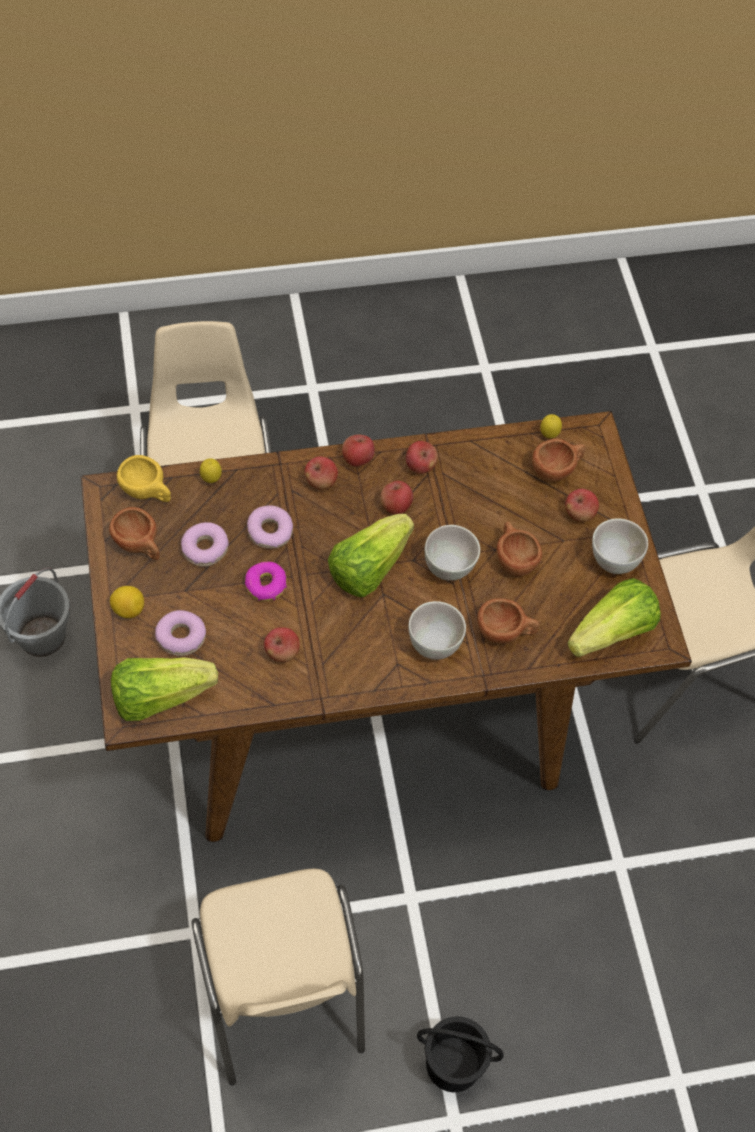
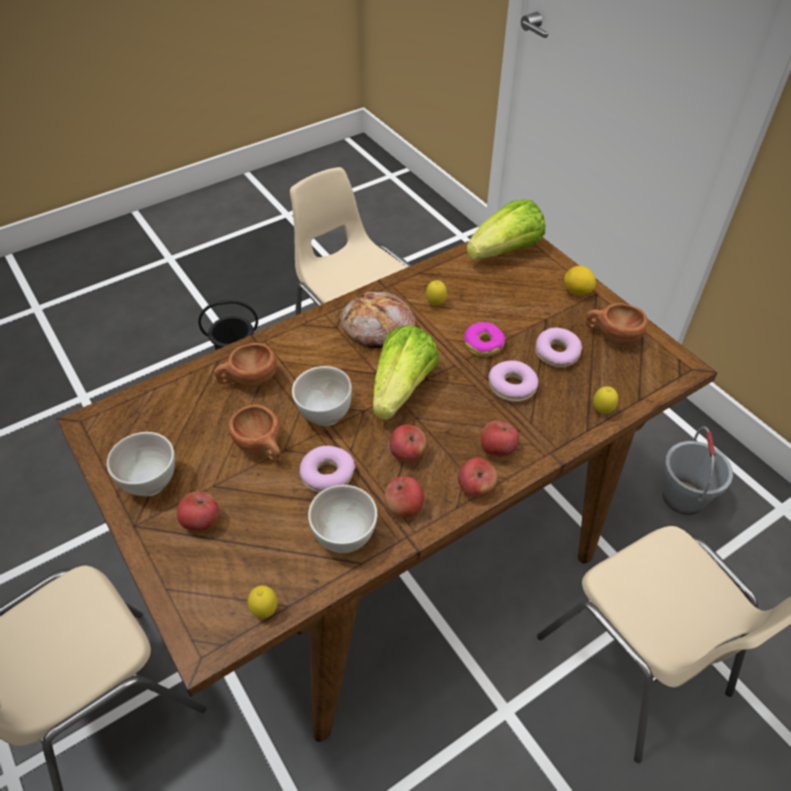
camera: 160 degrees right, 10 degrees down
yellow cup [117,455,171,502] -> none
donut [155,610,206,656] -> donut moved to [300,446,355,493]
apple [264,627,300,662] -> lemon [426,280,447,306]
white bowl [408,601,466,660] -> white bowl moved to [308,485,377,553]
brown cup [532,439,586,482] -> none
lettuce [567,578,661,657] -> none
none -> bread [340,292,417,349]

